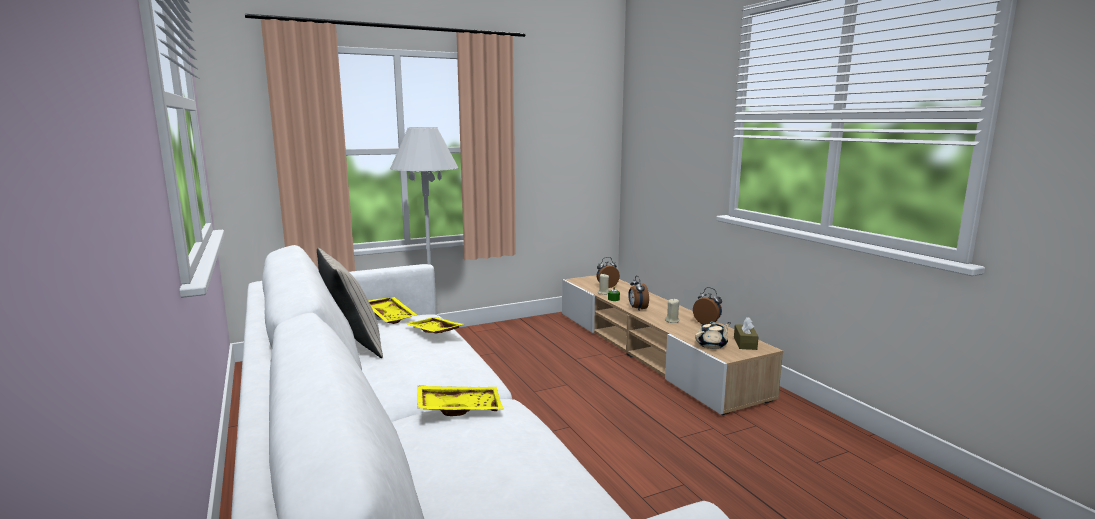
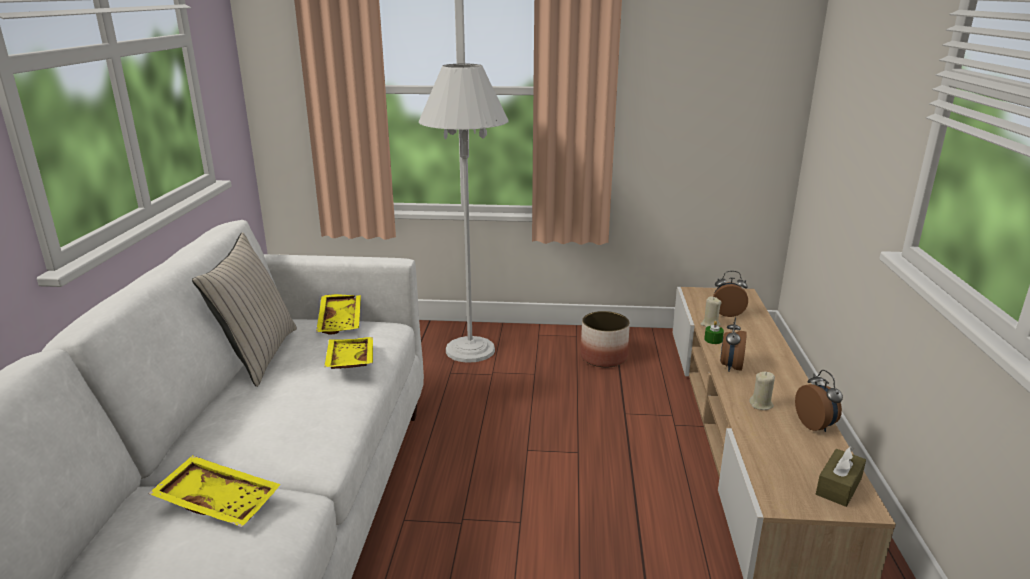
camera: 30 degrees right, 10 degrees up
beige teapot [695,322,731,349] -> none
none -> planter [580,311,630,367]

